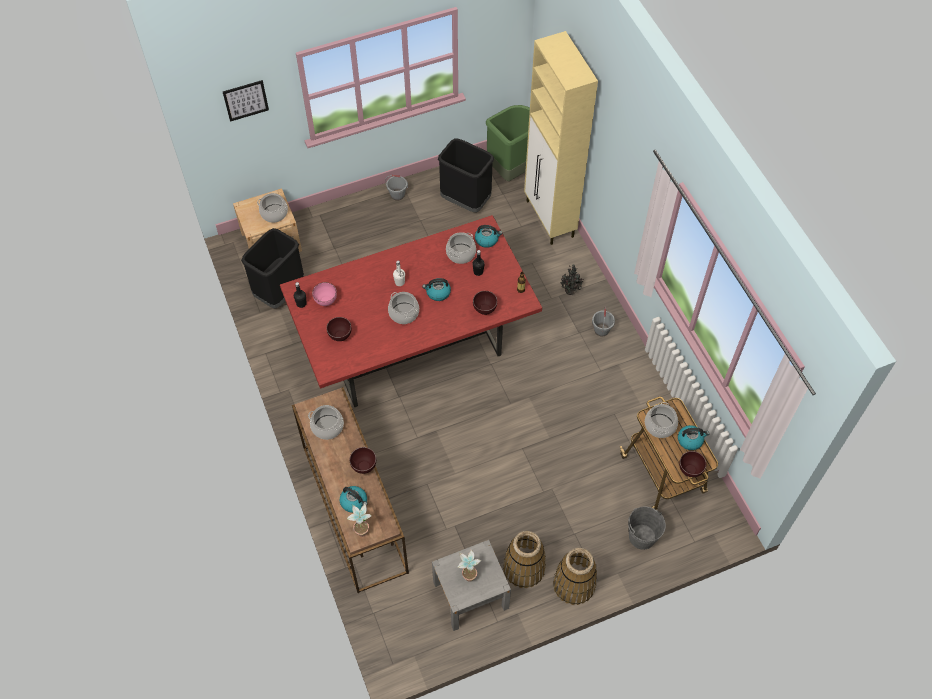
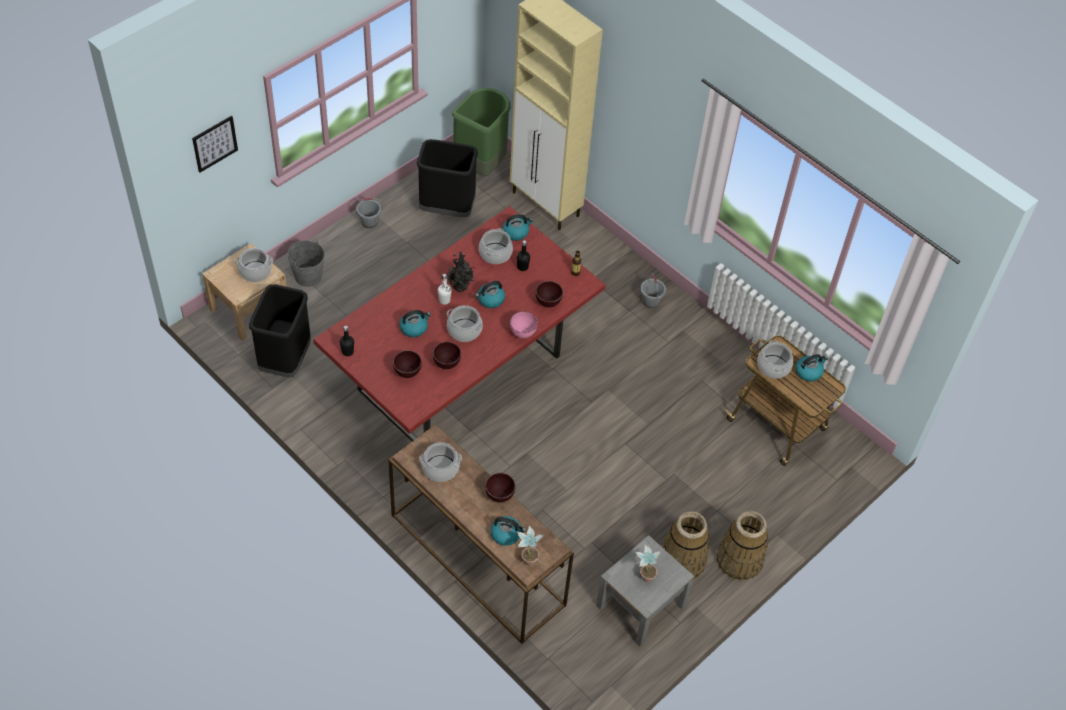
camera: 25 degrees left, 5 degrees down
pink bowl [312,282,337,306] -> pink bowl moved to [510,311,538,338]
potted plant [560,264,584,295] -> potted plant moved to [447,251,474,292]
grey bucket [628,507,666,550] -> grey bucket moved to [287,240,325,287]
brown bowl [679,451,706,477] -> brown bowl moved to [433,342,461,369]
none -> kettle [399,310,431,337]

